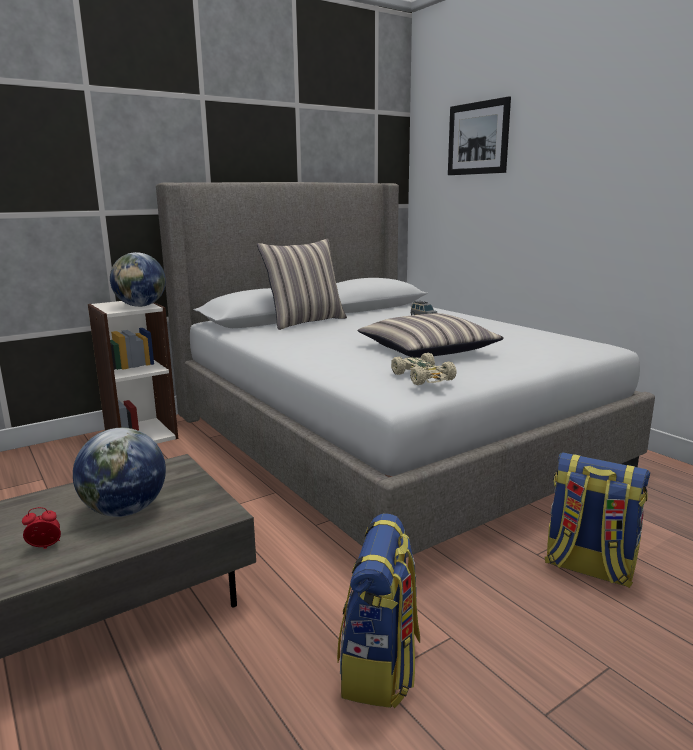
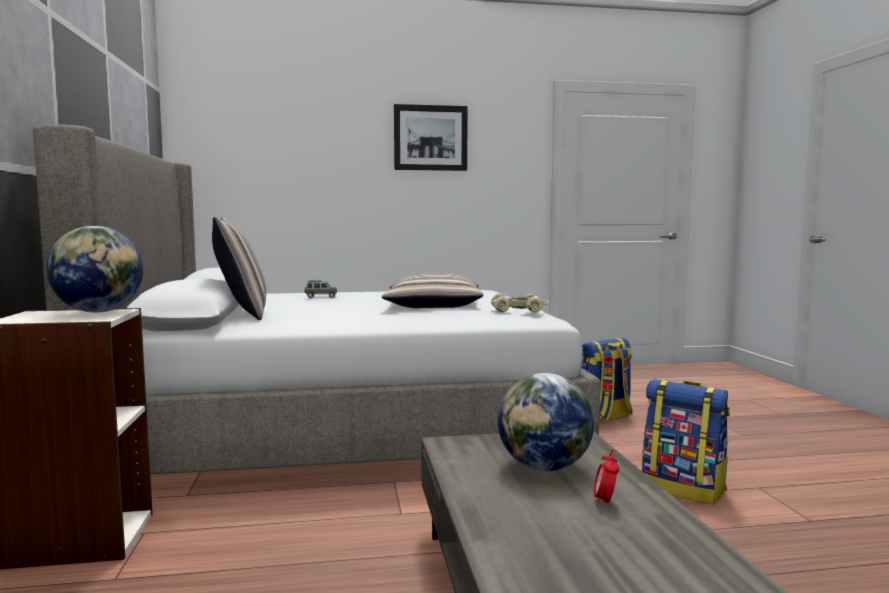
camera: 65 degrees left, 10 degrees down
picture [448,96,511,175] -> picture moved to [394,104,468,171]

